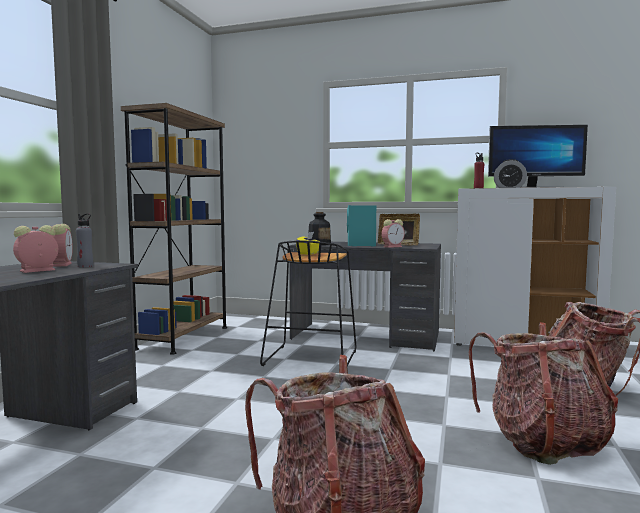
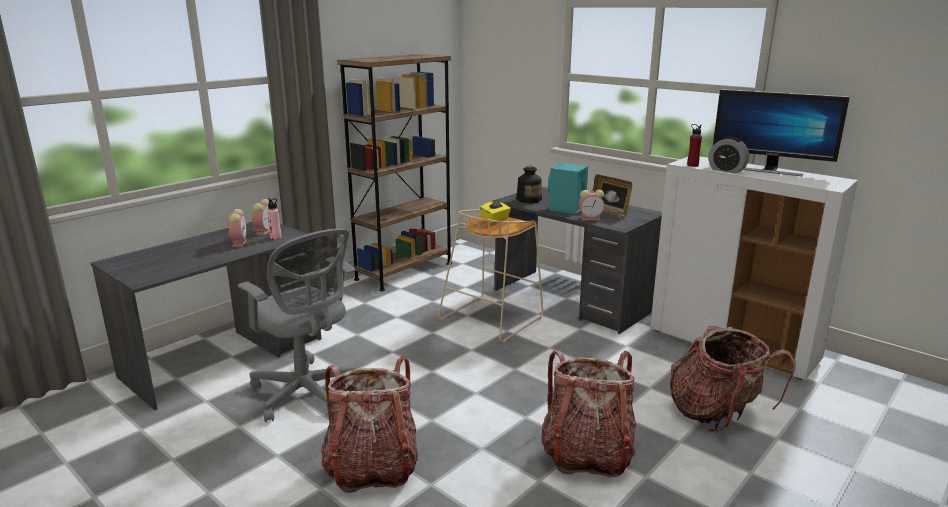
camera: 25 degrees right, 15 degrees up
alarm clock [13,225,58,273] -> alarm clock turned 105 degrees clockwise [227,209,247,247]
grey bottle [76,214,93,267] -> pink bottle [267,198,282,240]
black stool [260,240,356,366] -> beige stool [438,209,543,343]
none -> grey office chair [238,228,355,422]

